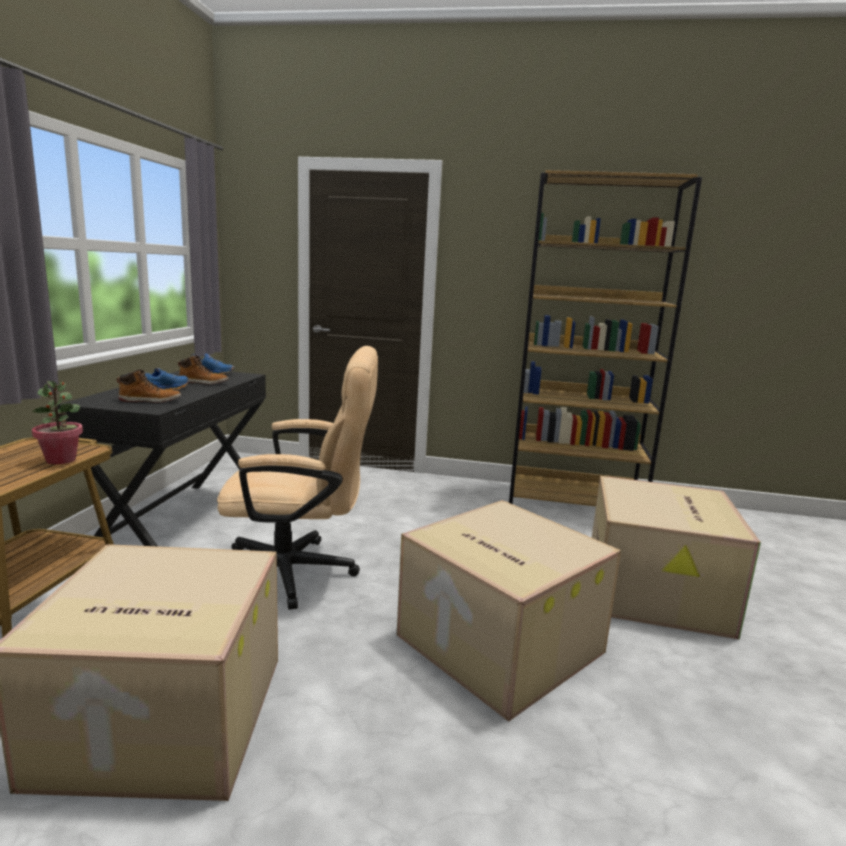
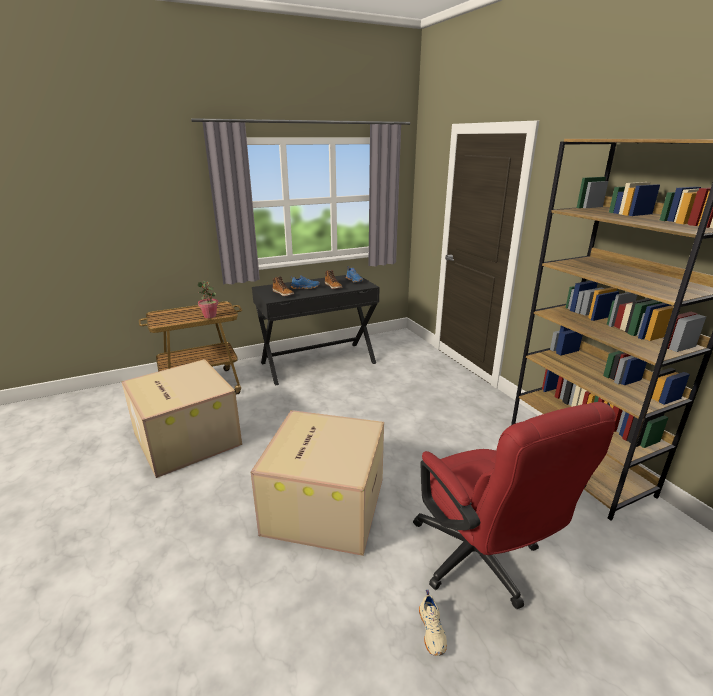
camera: 55 degrees right, 10 degrees up
beige office chair [217,346,378,610] -> none
cardboard box [592,476,761,639] -> red office chair [413,402,616,609]
none -> beige shoe [419,590,447,656]

